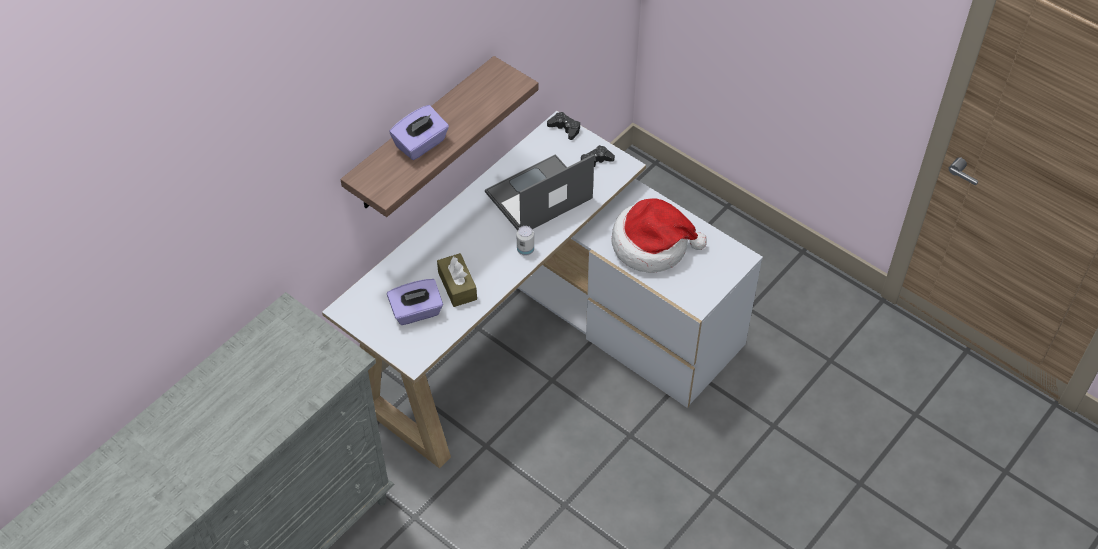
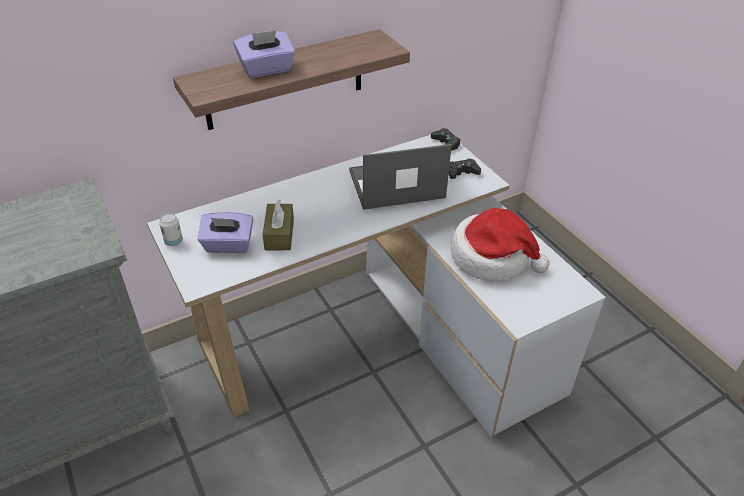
camera: 20 degrees right, 10 degrees down
can [516,226,534,256] -> can moved to [159,213,183,246]

